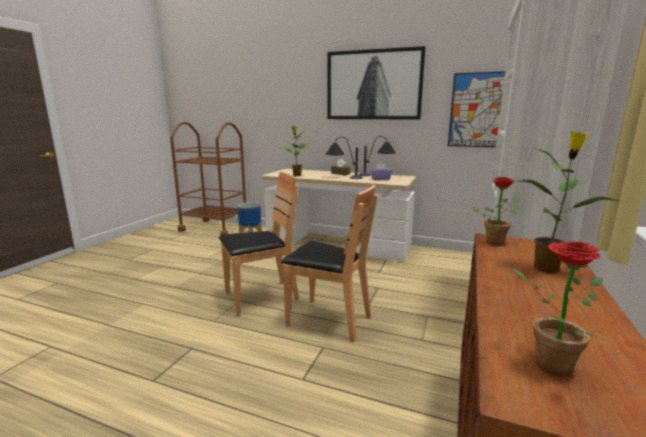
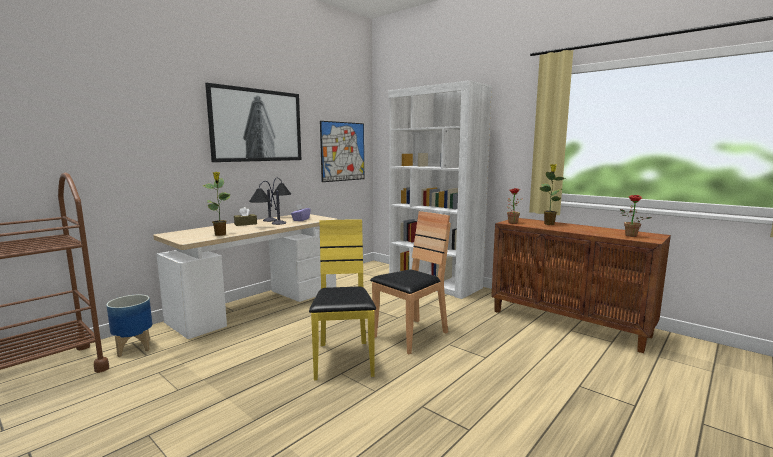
camera: 70 degrees left, 5 degrees down
brown chair [219,172,299,316] -> yellow chair [309,220,376,380]

